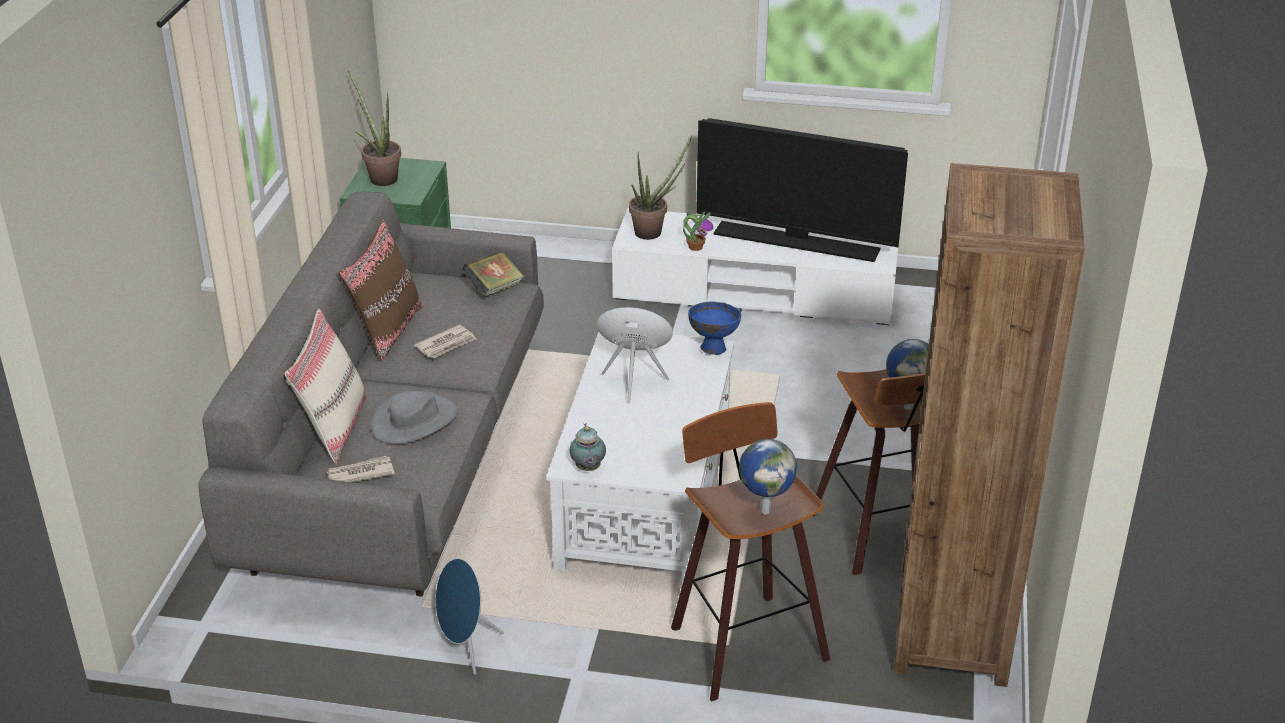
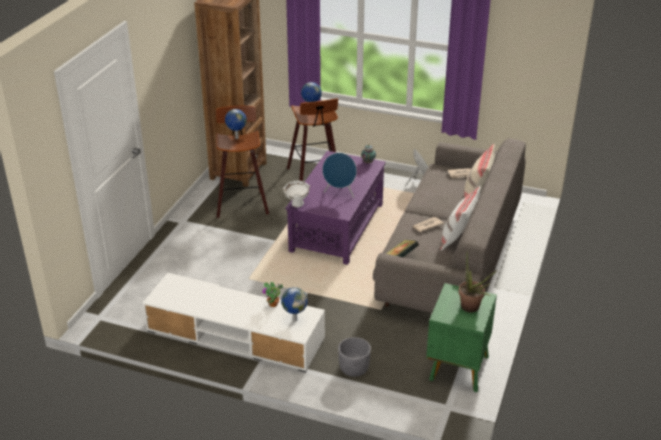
camera: 170 degrees left, 0 degrees up
brown pillow [339,220,423,361] -> white pillow [440,186,481,251]
grey hat [371,391,458,444] -> none
white coffee table [546,332,735,586] -> purple coffee table [285,151,386,265]
potted plant [629,135,692,240] -> globe [281,287,308,322]
blue bowl [688,302,742,355] -> white bowl [283,181,310,207]
television [696,118,908,262] -> none
none -> grey planter [338,337,371,377]

